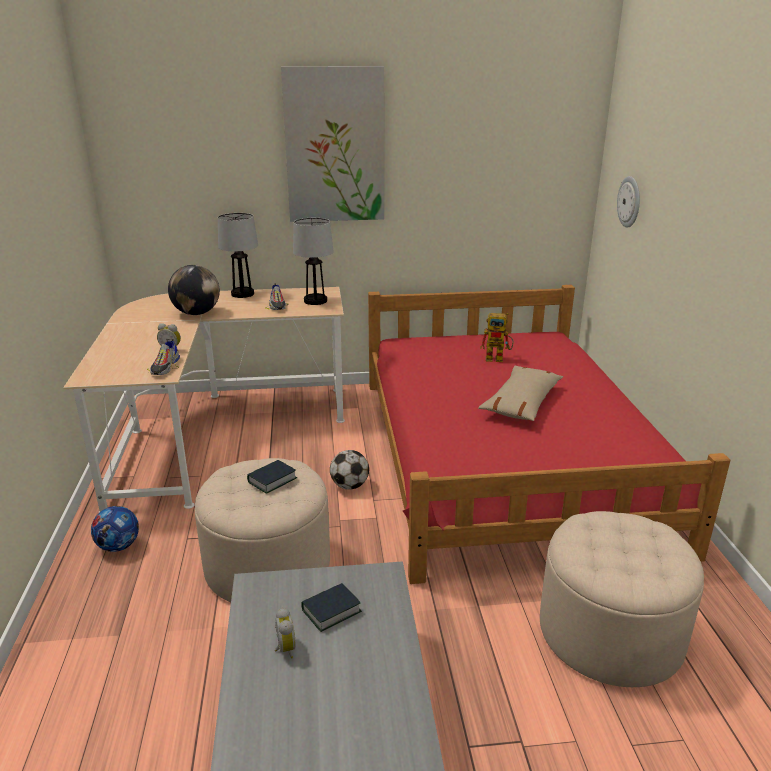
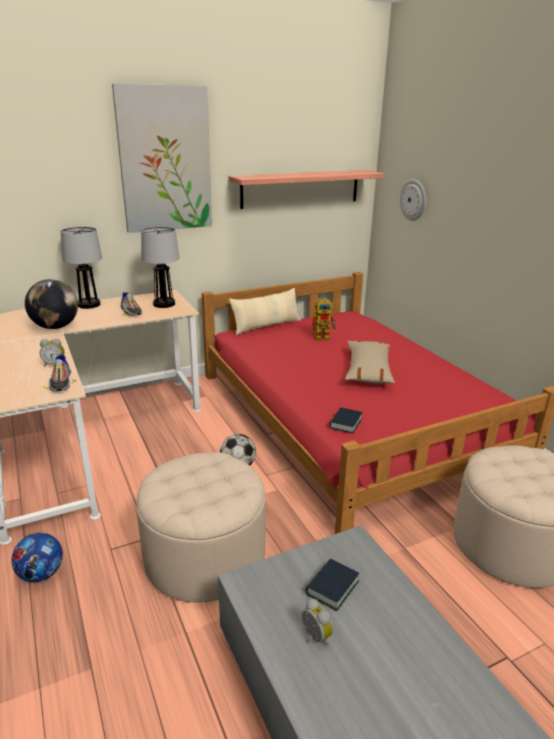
camera: 20 degrees left, 0 degrees up
book [247,460,297,494] -> book moved to [329,407,362,433]
none -> shelf [229,170,384,209]
none -> beige pillow [229,288,301,335]

